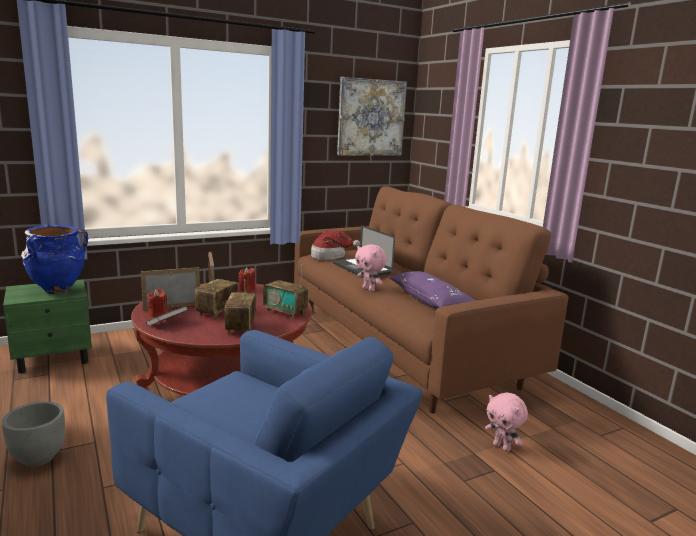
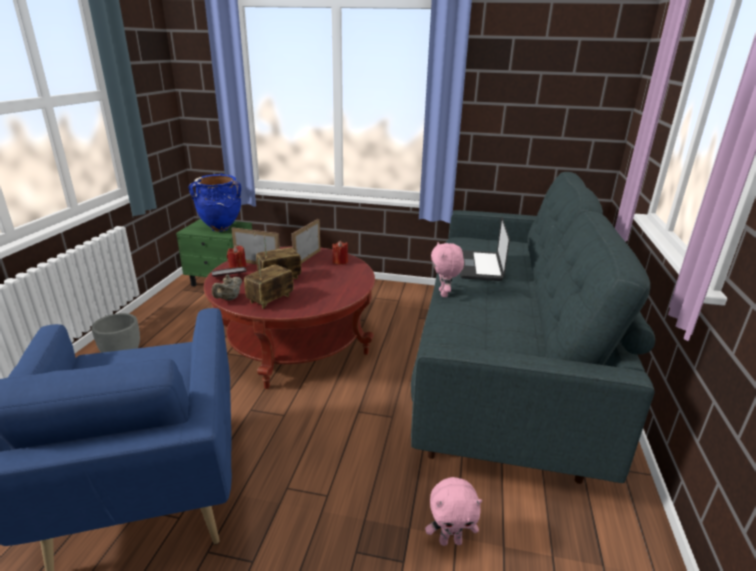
camera: 40 degrees right, 10 degrees up
radio [263,264,309,319] -> none
brown sofa [294,186,569,413] -> grey sofa [411,172,655,484]
hat [311,230,360,260] -> none
picture [337,77,407,156] -> none
purple pillow [388,271,477,309] -> none
pink plush toy [485,393,528,452] -> pink plush toy turned 90 degrees counterclockwise [425,477,482,546]
none -> beige teapot [212,275,242,301]

